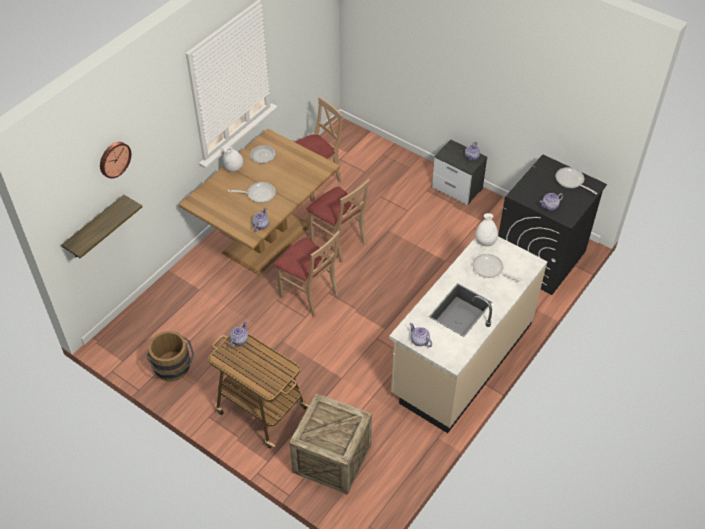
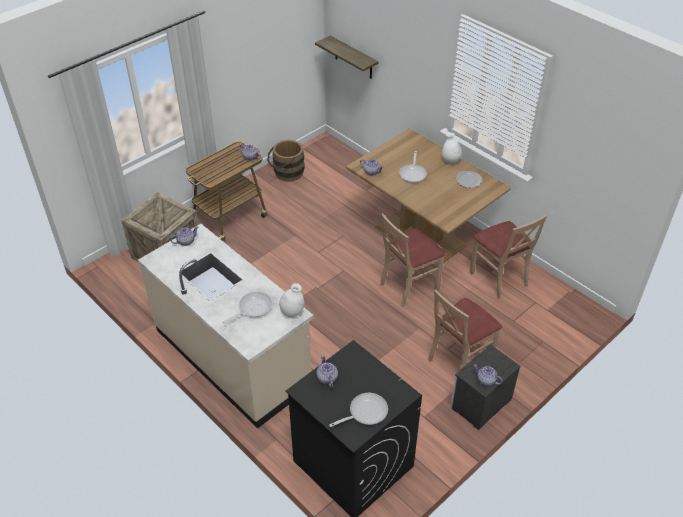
camera: 100 degrees right, 5 degrees down
wall clock [100,142,131,179] -> none
beige chair [274,230,340,317] -> beige chair moved to [428,289,502,371]

